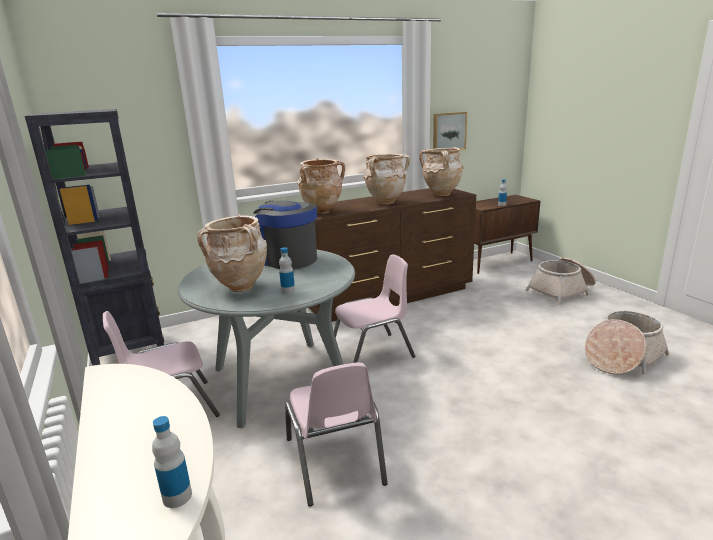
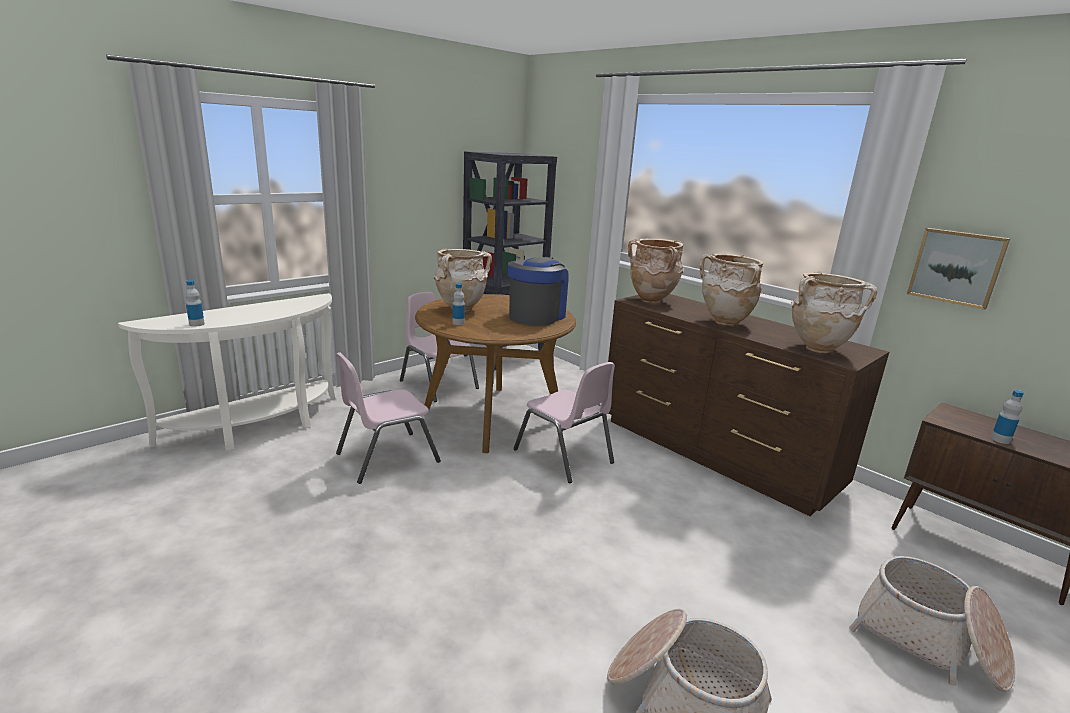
camera: 70 degrees right, 0 degrees up
grey dining table [178,250,355,428] -> brown dining table [415,294,576,453]

